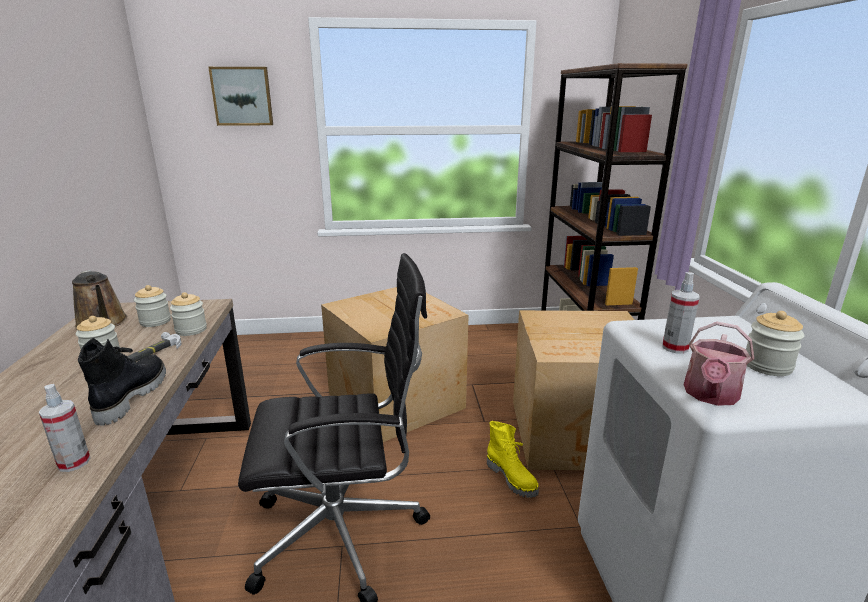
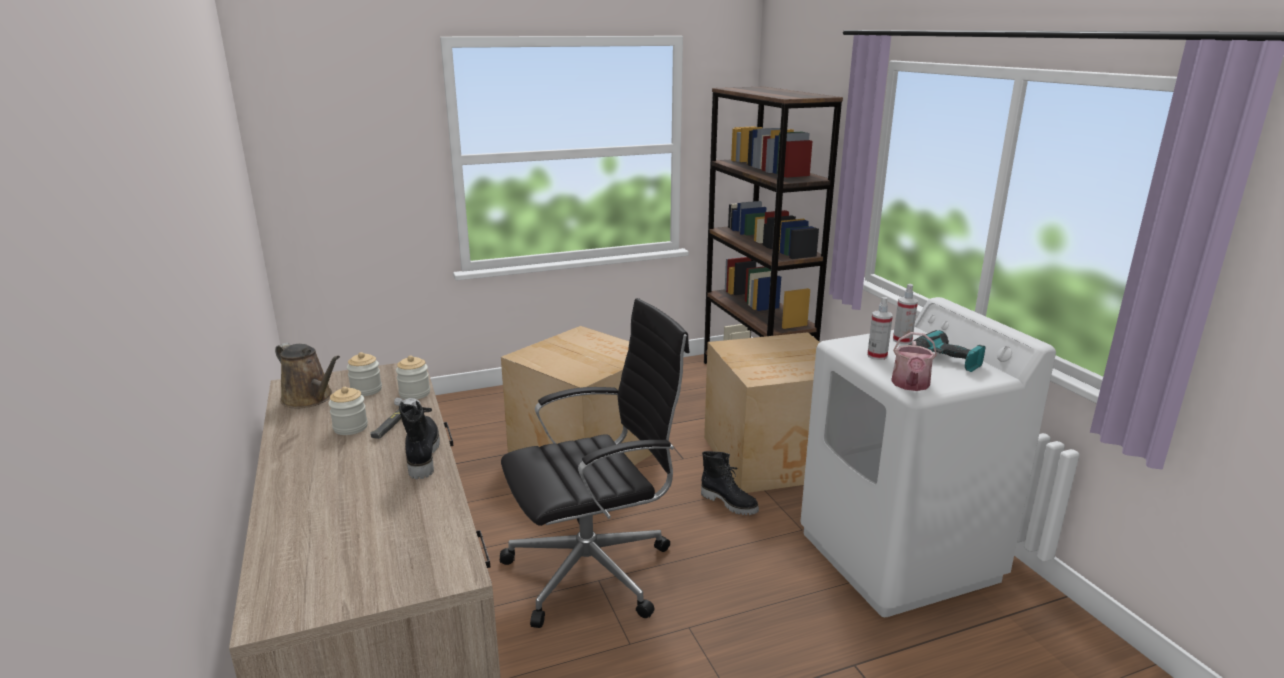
camera: 15 degrees left, 0 degrees up
spray bottle [39,384,90,472] -> spray bottle moved to [893,284,918,344]
picture [208,67,273,126] -> none
yellow boot [487,421,539,498] -> black boot [701,451,759,515]
jar [746,311,804,376] -> power drill [908,330,985,372]

